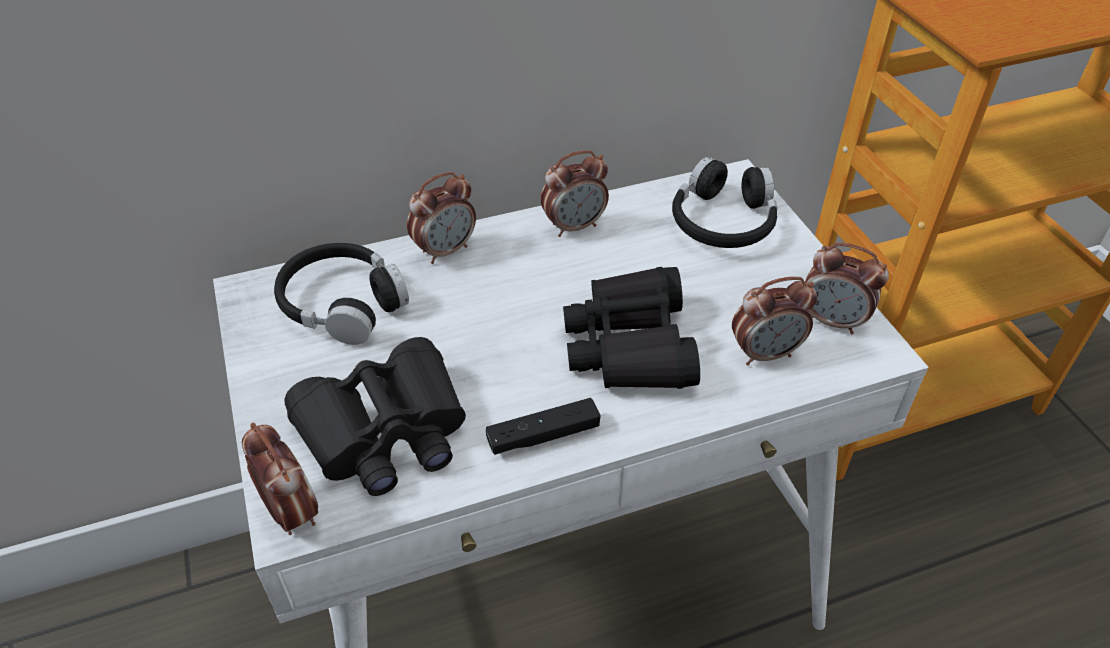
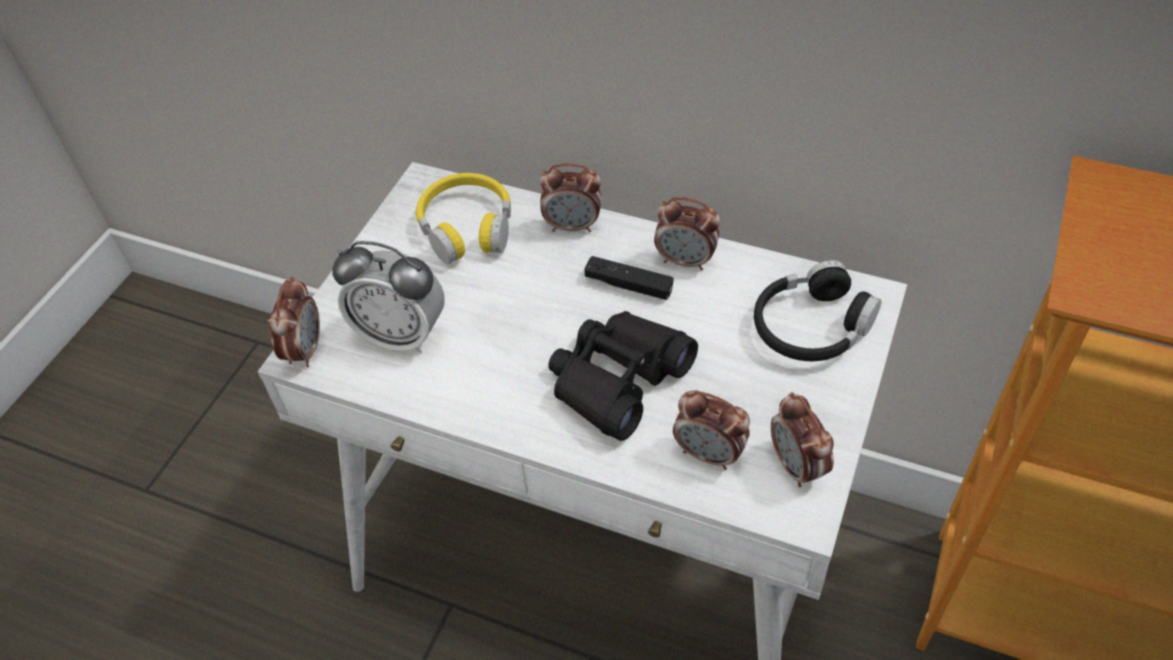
camera: 45 degrees right, 5 degrees up
black headphones [274,243,409,345] -> yellow headphones [416,173,511,264]
black binoculars [284,337,466,496] -> alarm clock [332,241,445,354]
black game controller [486,398,601,455] -> black game controller moved to [585,256,674,300]

